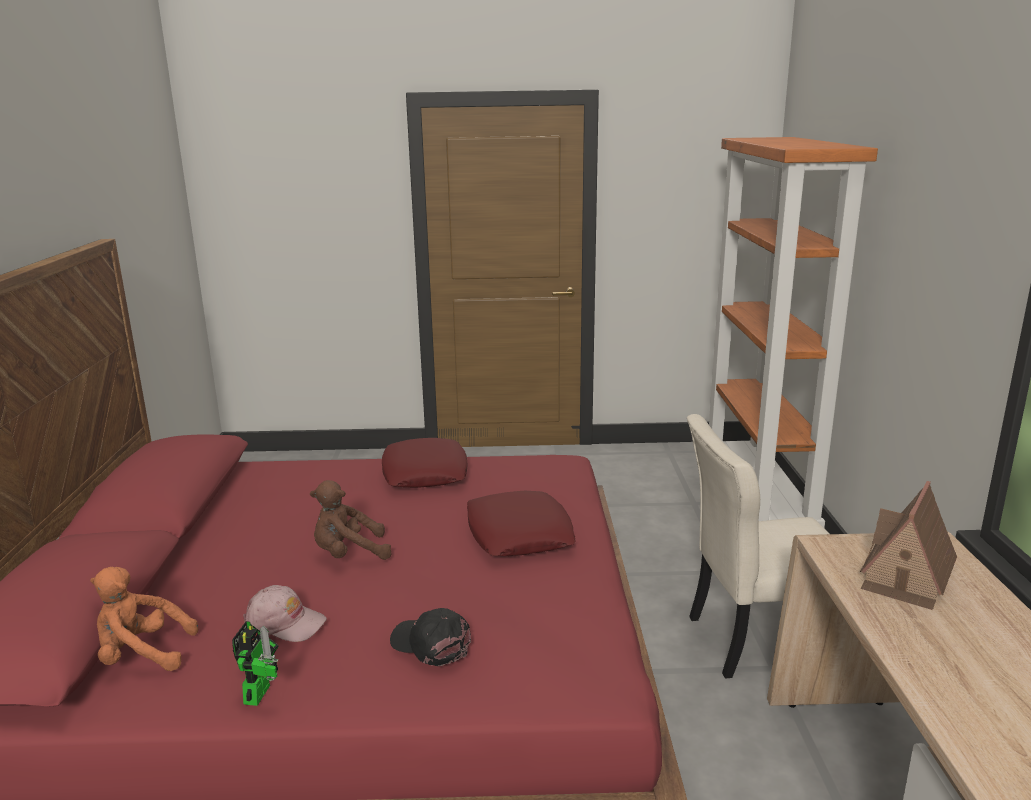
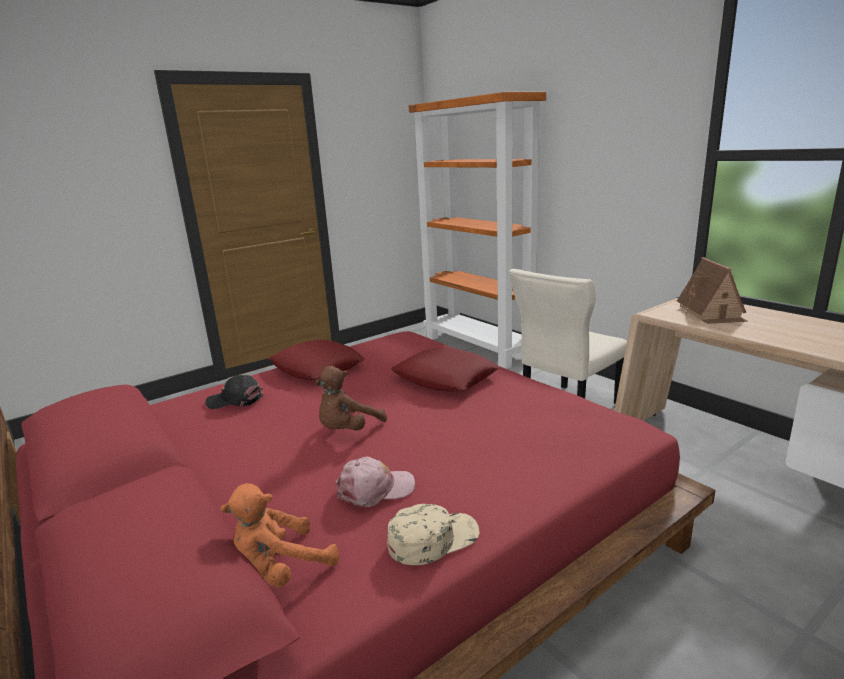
camera: 35 degrees left, 0 degrees up
toy robot [232,621,278,706] -> beige cap [387,504,479,565]
black cap [390,608,471,666] -> black cap moved to [205,375,263,409]

